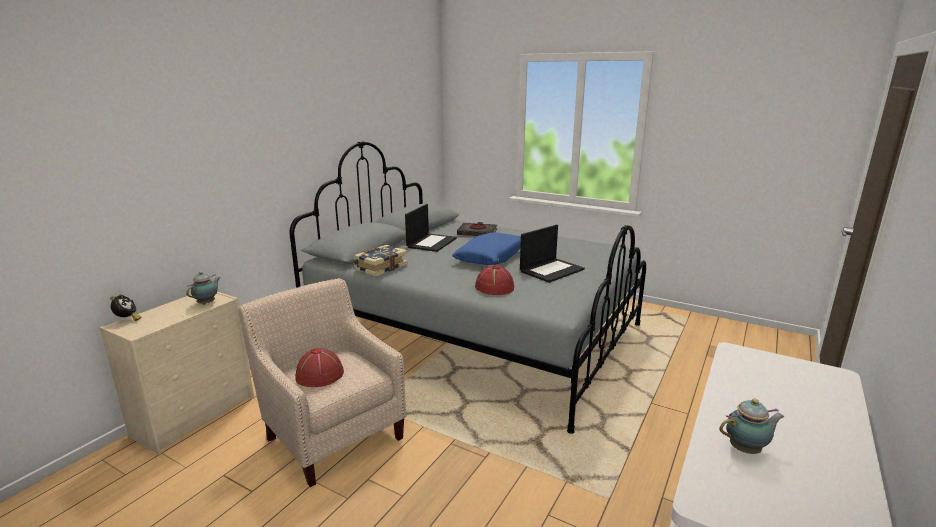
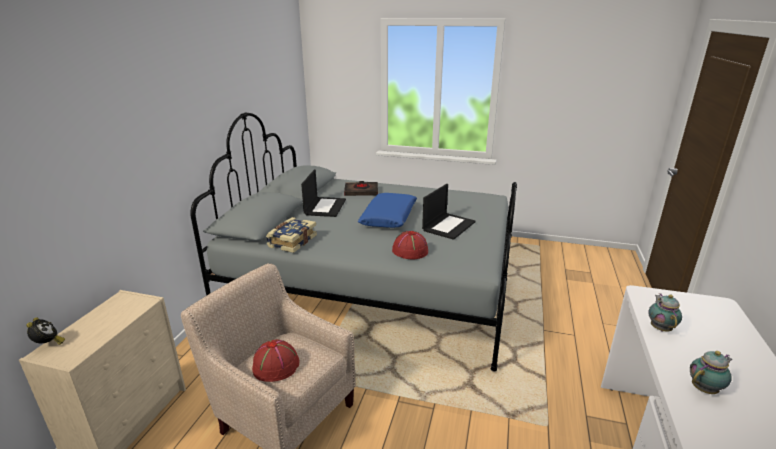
camera: 15 degrees left, 5 degrees up
teapot [186,271,221,305] -> teapot moved to [648,293,682,332]

